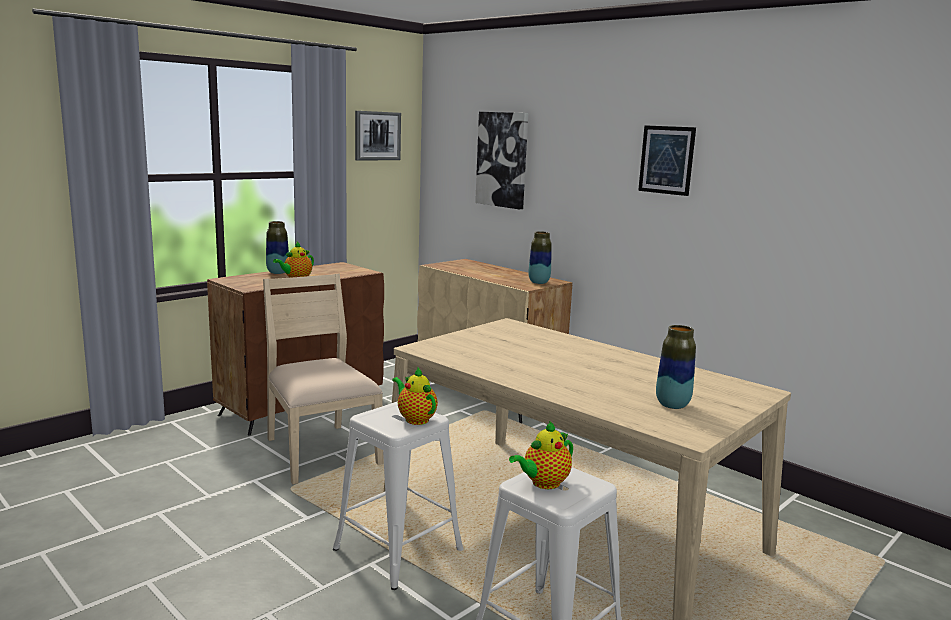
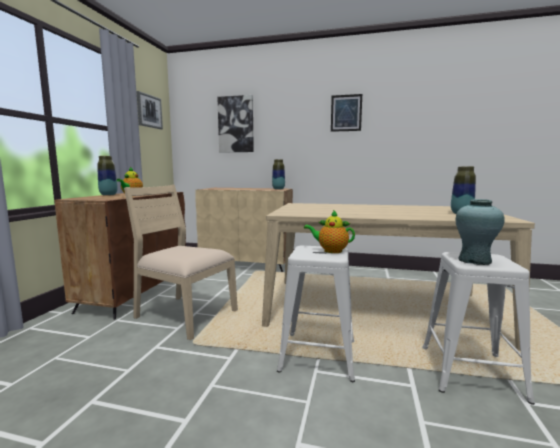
camera: 30 degrees left, 5 degrees down
teapot [509,421,573,489] -> turquoise vase [456,199,505,265]

